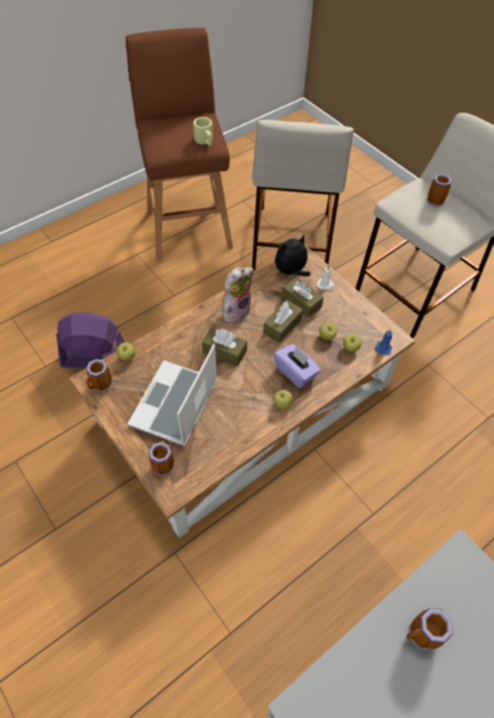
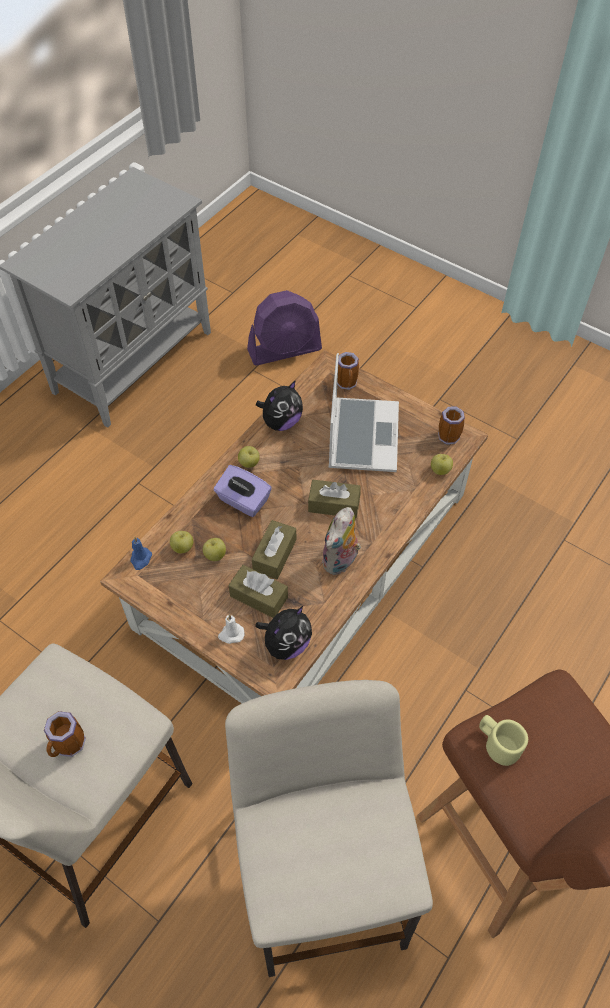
camera: 165 degrees right, 0 degrees up
purple fan [56,313,124,368] -> purple fan moved to [247,290,322,366]
mug [406,608,453,650] -> none
none -> plush toy [256,380,303,431]

